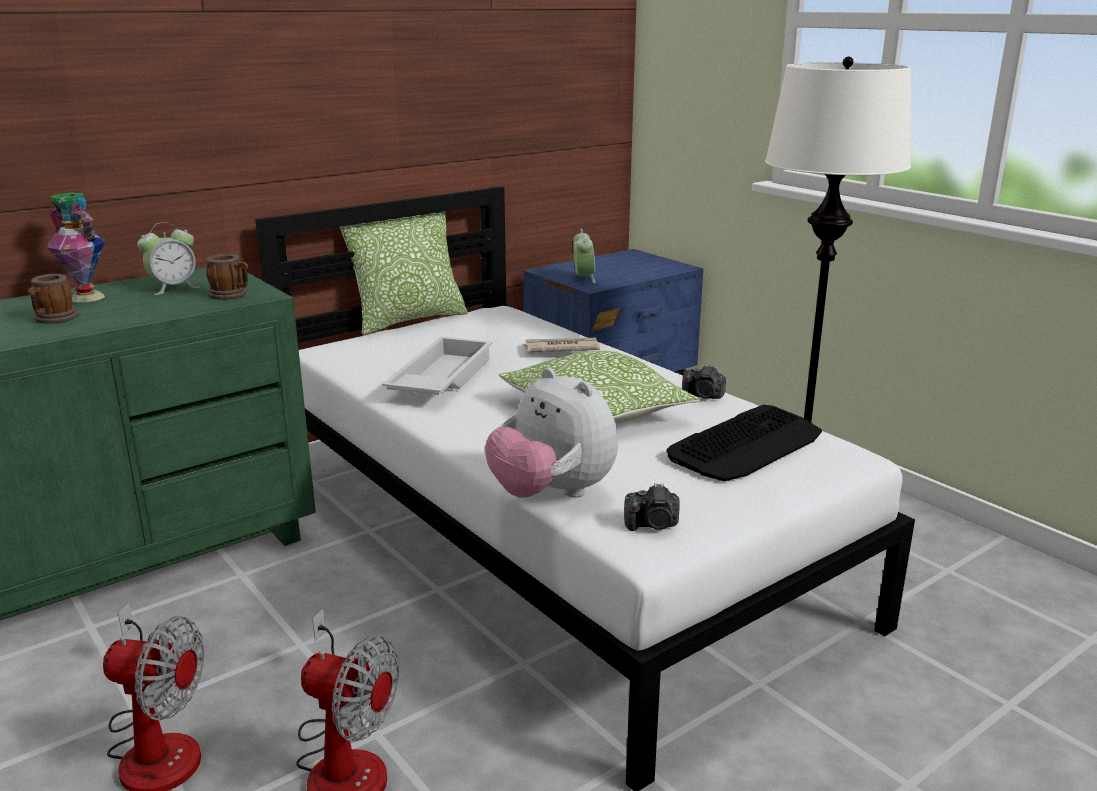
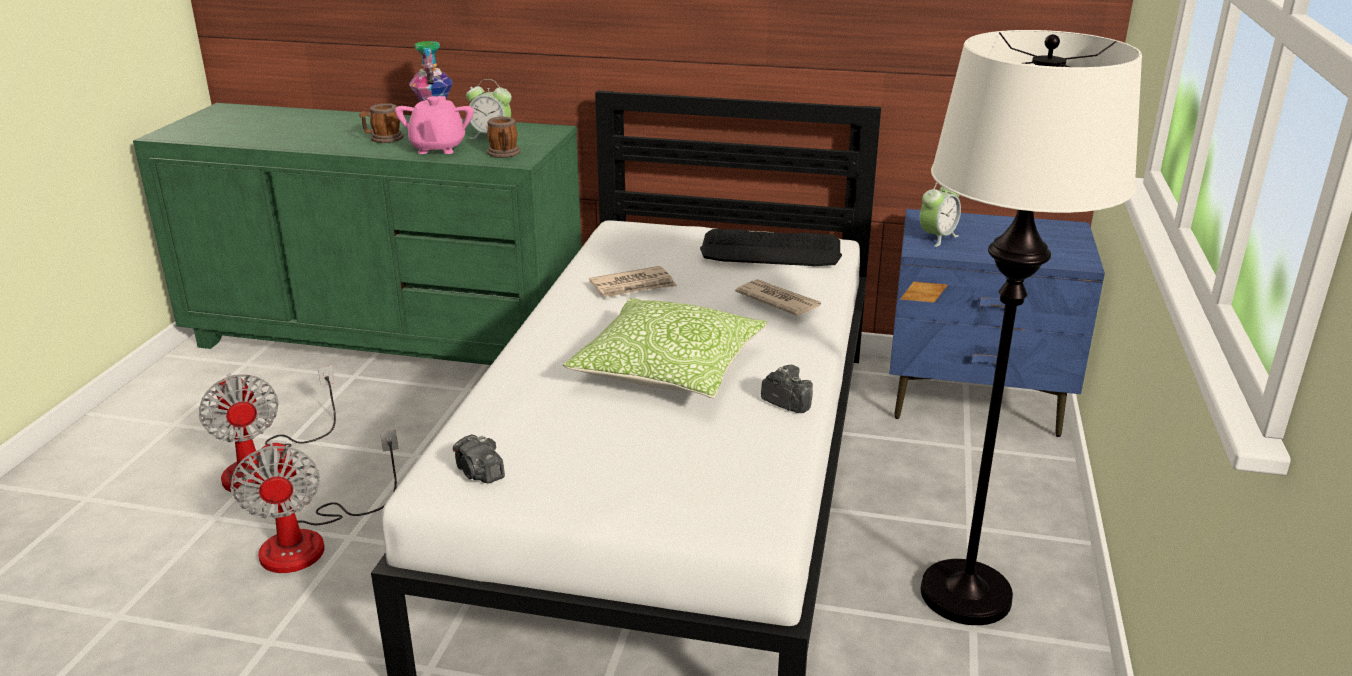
camera: 50 degrees right, 5 degrees up
pillow [340,211,468,335] -> none
white tray [382,337,493,395] -> newspaper [589,266,677,298]
plush toy [485,368,618,498] -> none
keyboard [666,404,822,482] -> keyboard moved to [700,229,842,266]
camera [682,364,726,399] -> camera turned 150 degrees clockwise [761,365,813,413]
none -> pink teapot [395,96,474,154]

